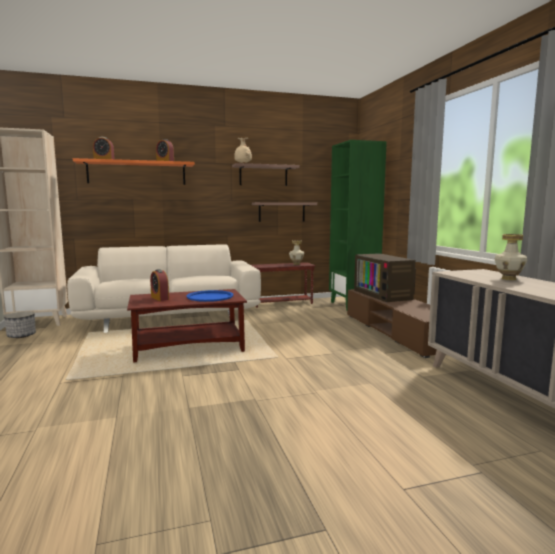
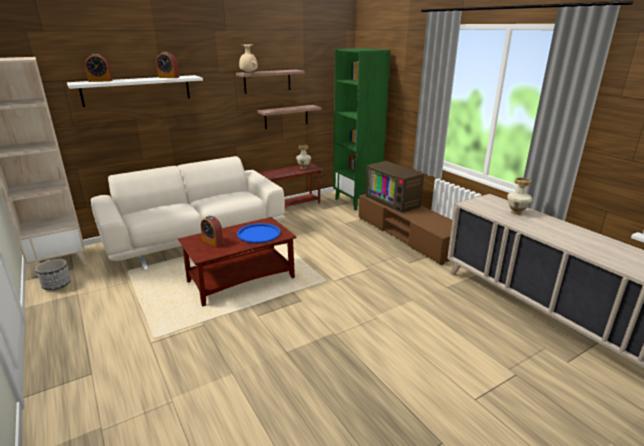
camera: 15 degrees left, 15 degrees up
orange shelf [73,158,195,185] -> white shelf [67,75,203,107]

